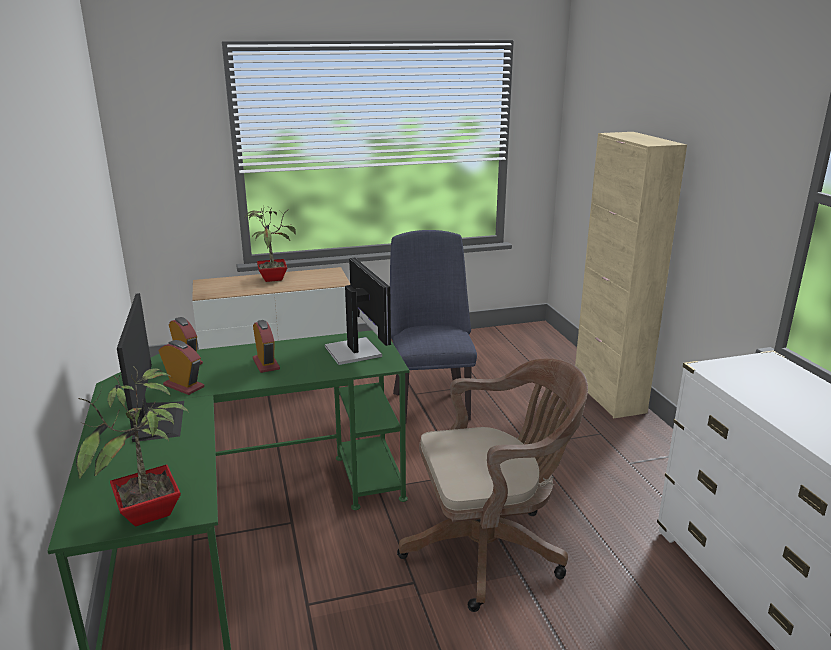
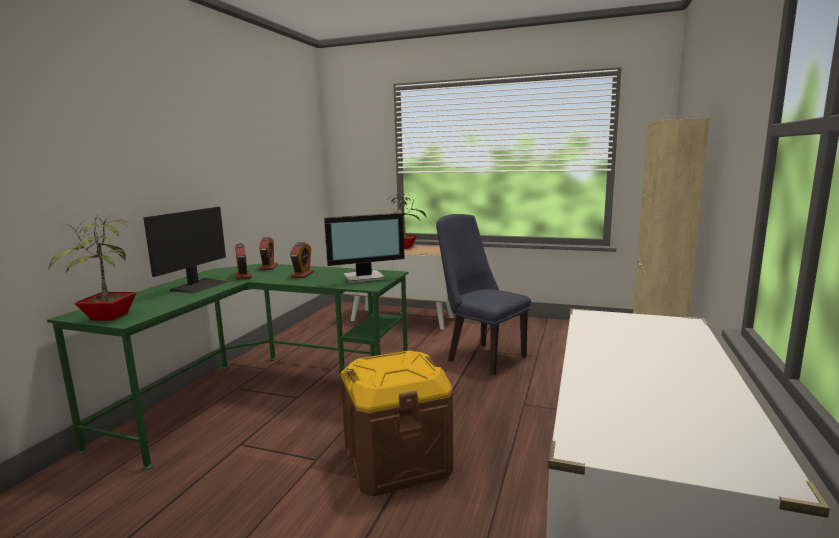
camera: 35 degrees right, 10 degrees down
monitor [325,258,391,365] -> monitor turned 60 degrees clockwise [324,213,404,283]
blue chair [390,230,477,424] -> blue chair turned 75 degrees counterclockwise [436,214,531,375]
brown office chair [397,358,588,612] -> brown storage box [340,351,453,496]

